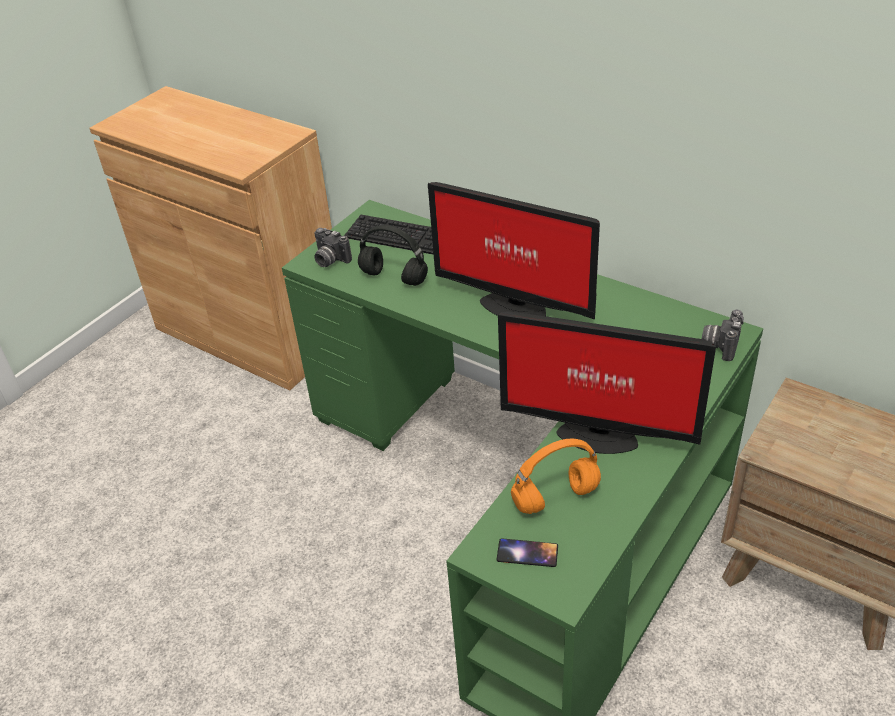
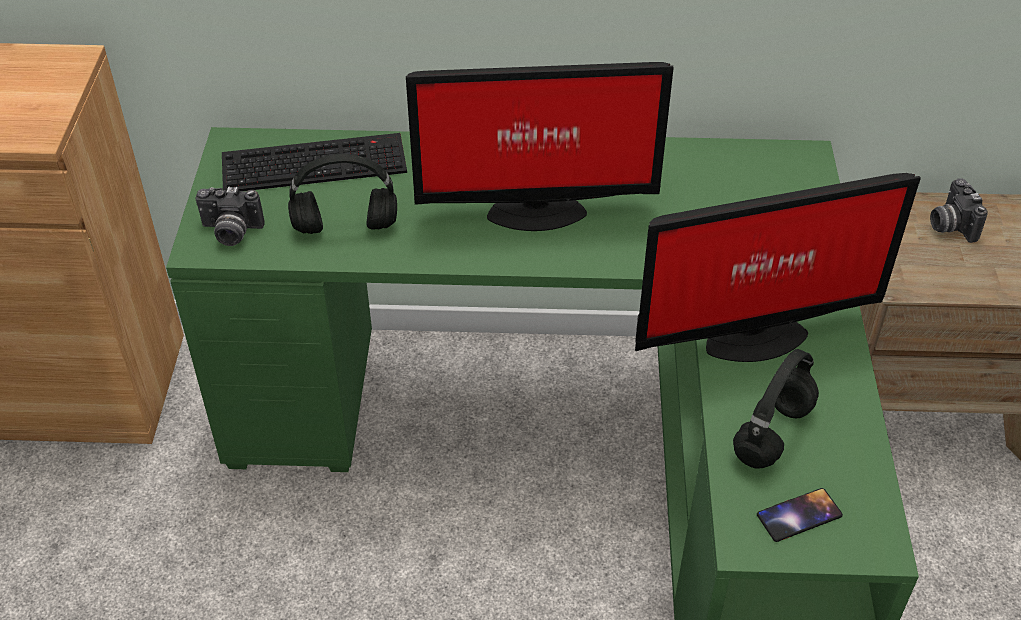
camera: 35 degrees left, 5 degrees up
orange headphones [511,439,601,514] -> black headphones [733,349,819,469]
camera [702,310,744,361] -> camera moved to [930,178,988,243]

